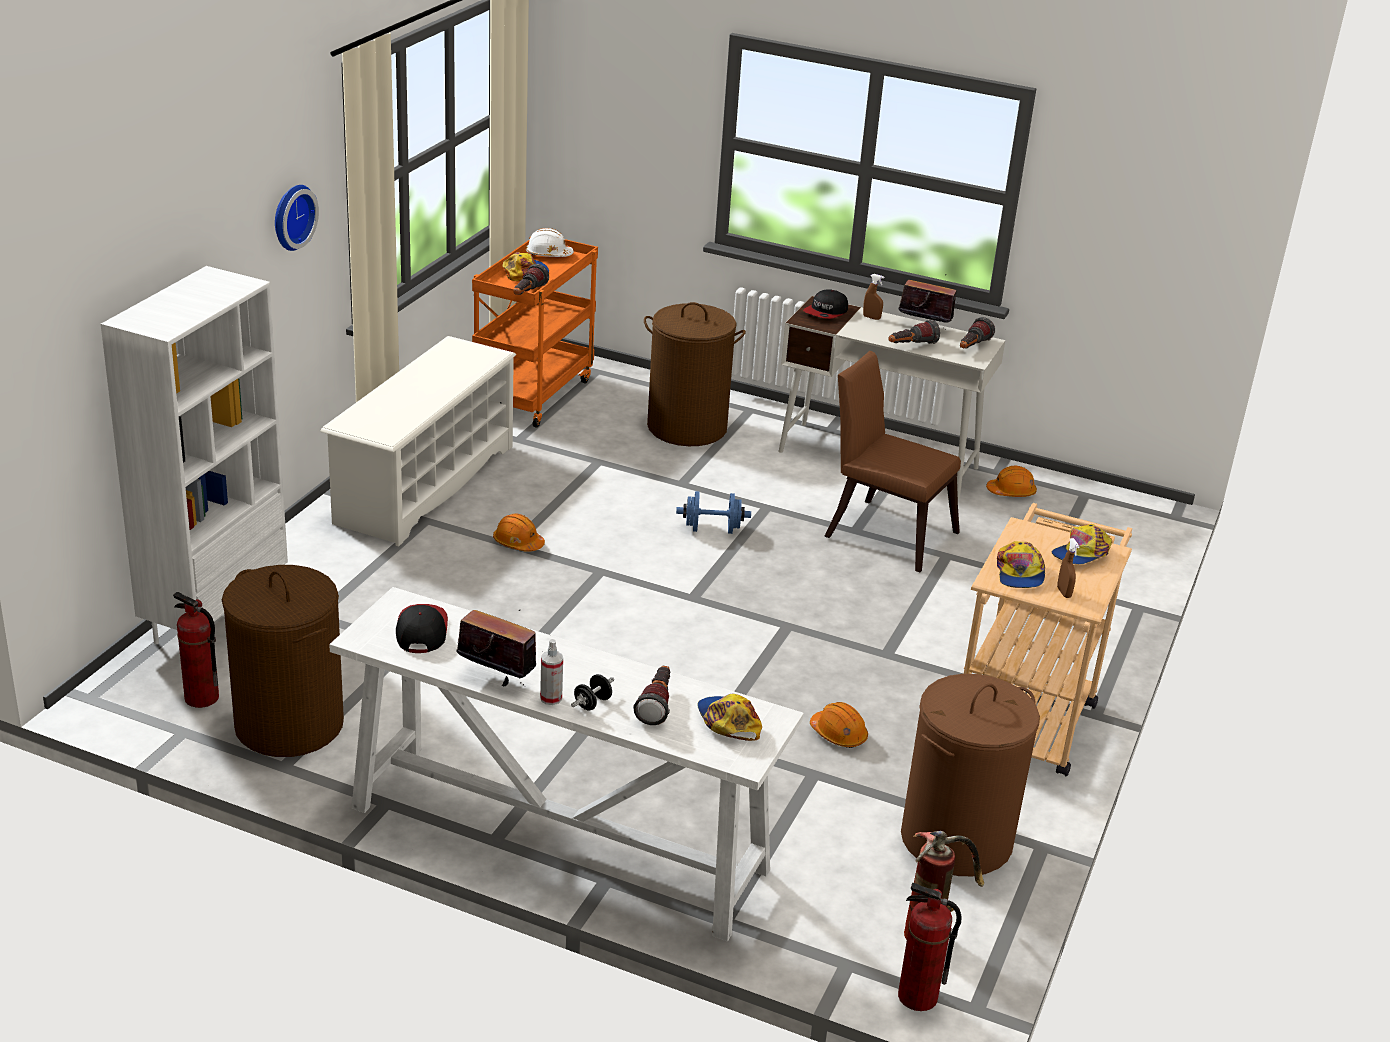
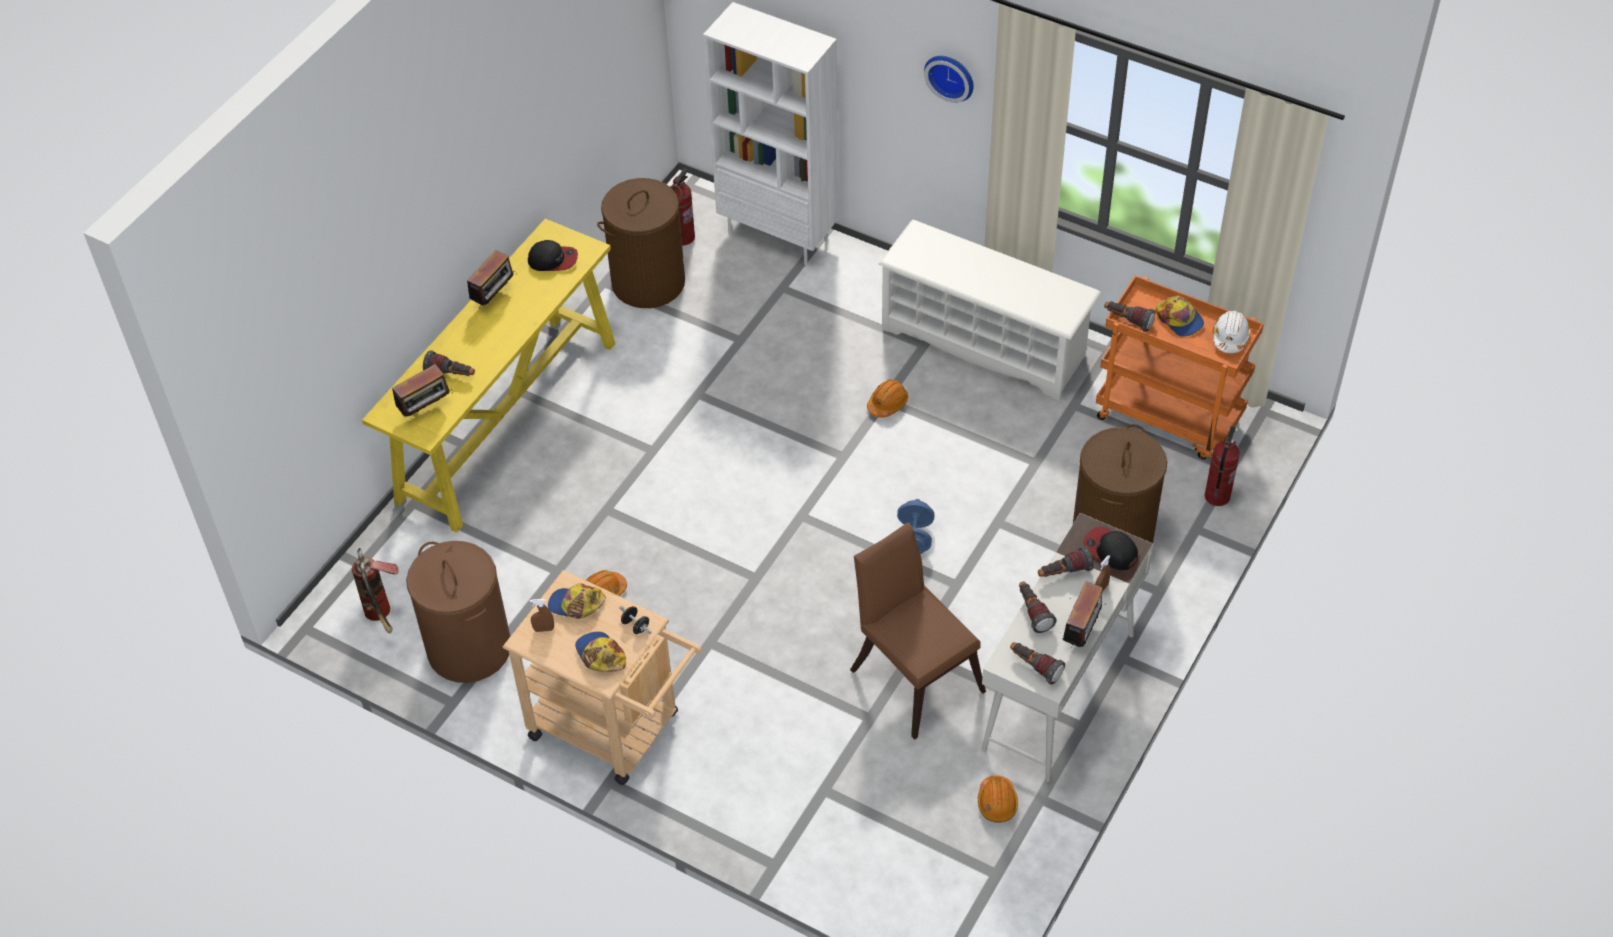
camera: 100 degrees right, 20 degrees up
white console table [329,587,804,941] -> yellow console table [362,219,616,533]
spray bottle [540,639,563,705] -> none
black dumbbell [571,674,614,711] -> black dumbbell moved to [619,606,652,634]
cap [697,694,762,741] -> radio [392,364,453,417]
brown chair [824,351,961,573] -> brown chair turned 75 degrees counterclockwise [850,522,986,740]
fire extinguisher [898,883,962,1011] -> fire extinguisher moved to [1205,426,1240,506]
none -> flashlight [1038,546,1094,577]

